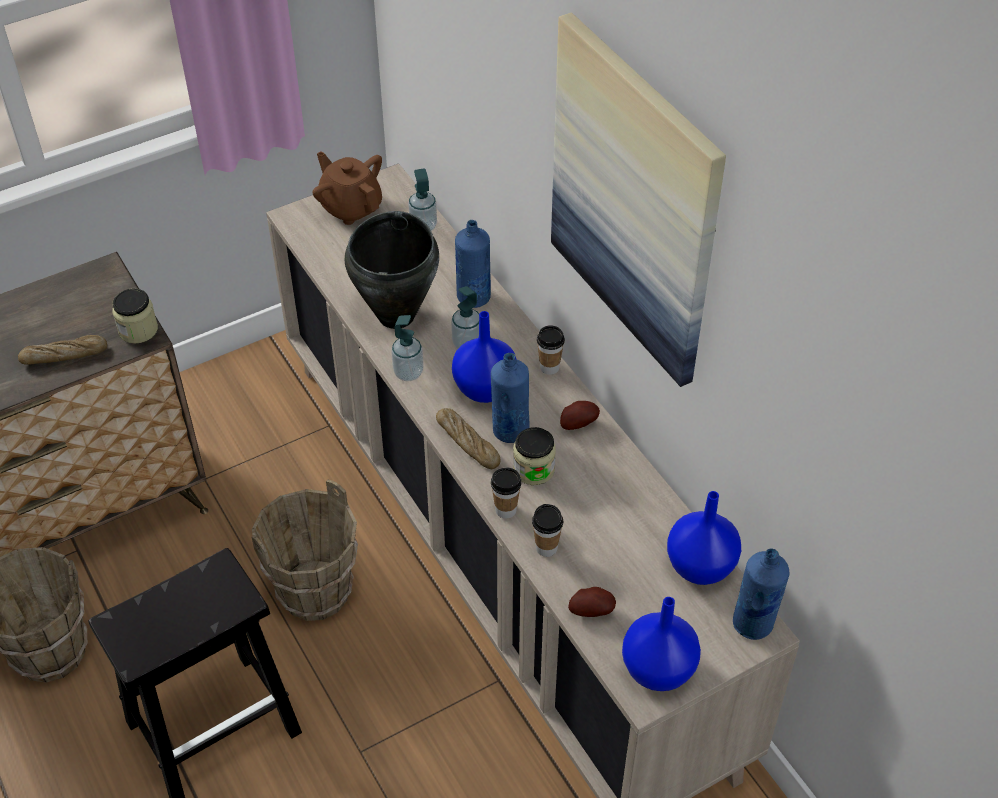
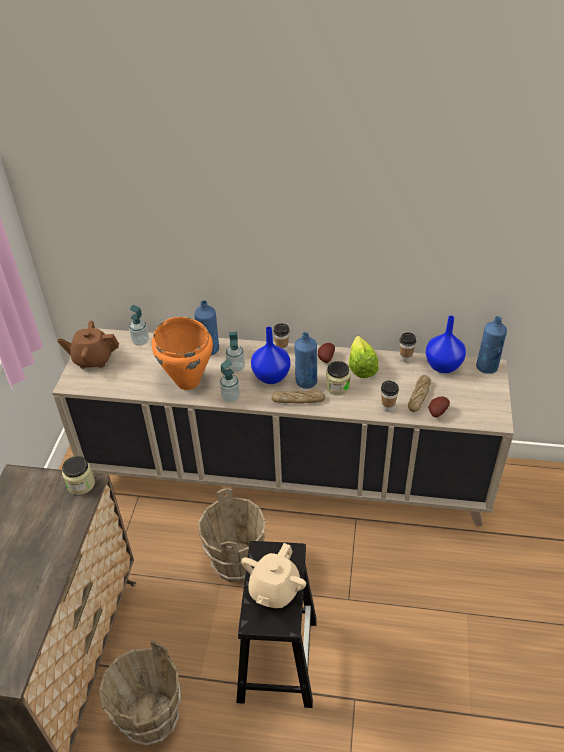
camera: 50 degrees left, 5 degrees down
bread [18,335,107,365] -> bread moved to [408,375,431,412]
black cooking pot [345,211,439,329] -> orange cooking pot [152,317,213,390]
cup [491,468,521,519] -> cup moved to [400,332,416,363]
picture [551,12,726,387] -> none
blue vase [622,597,701,691] -> none
none -> beige teapot [241,543,306,608]
none -> lettuce [349,336,379,378]

